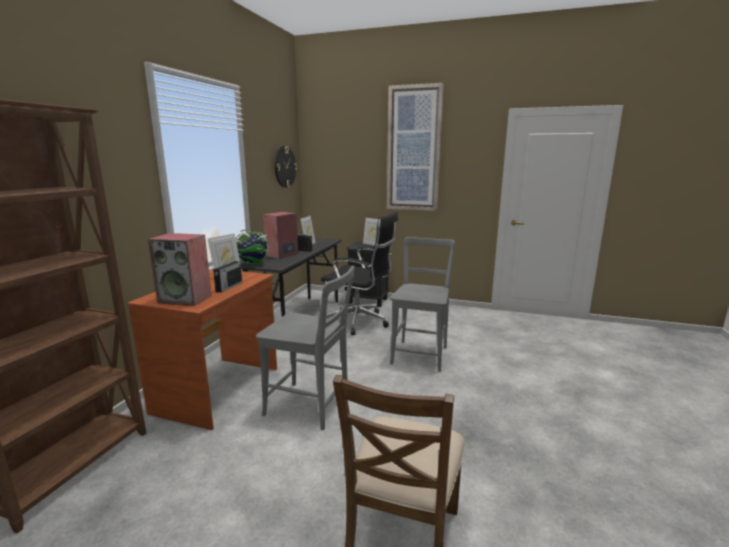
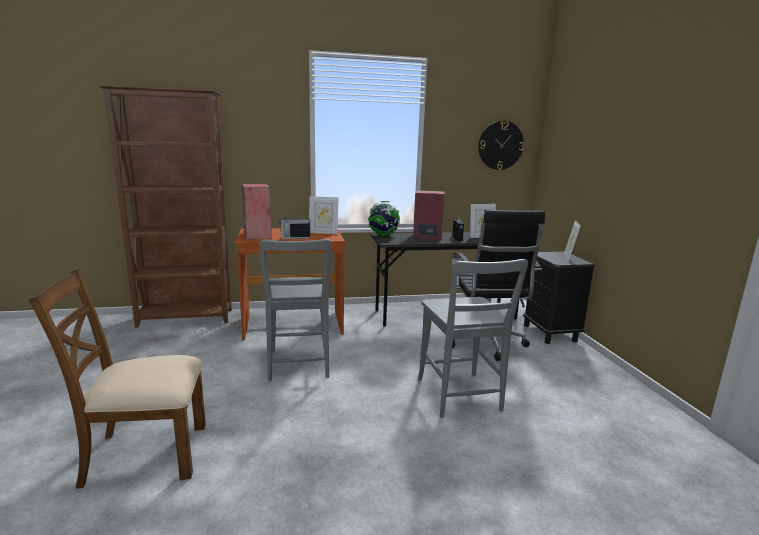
camera: 60 degrees right, 0 degrees up
picture [387,83,444,211] -> none
grey chair [390,237,455,372] -> grey chair turned 90 degrees clockwise [418,259,528,418]

